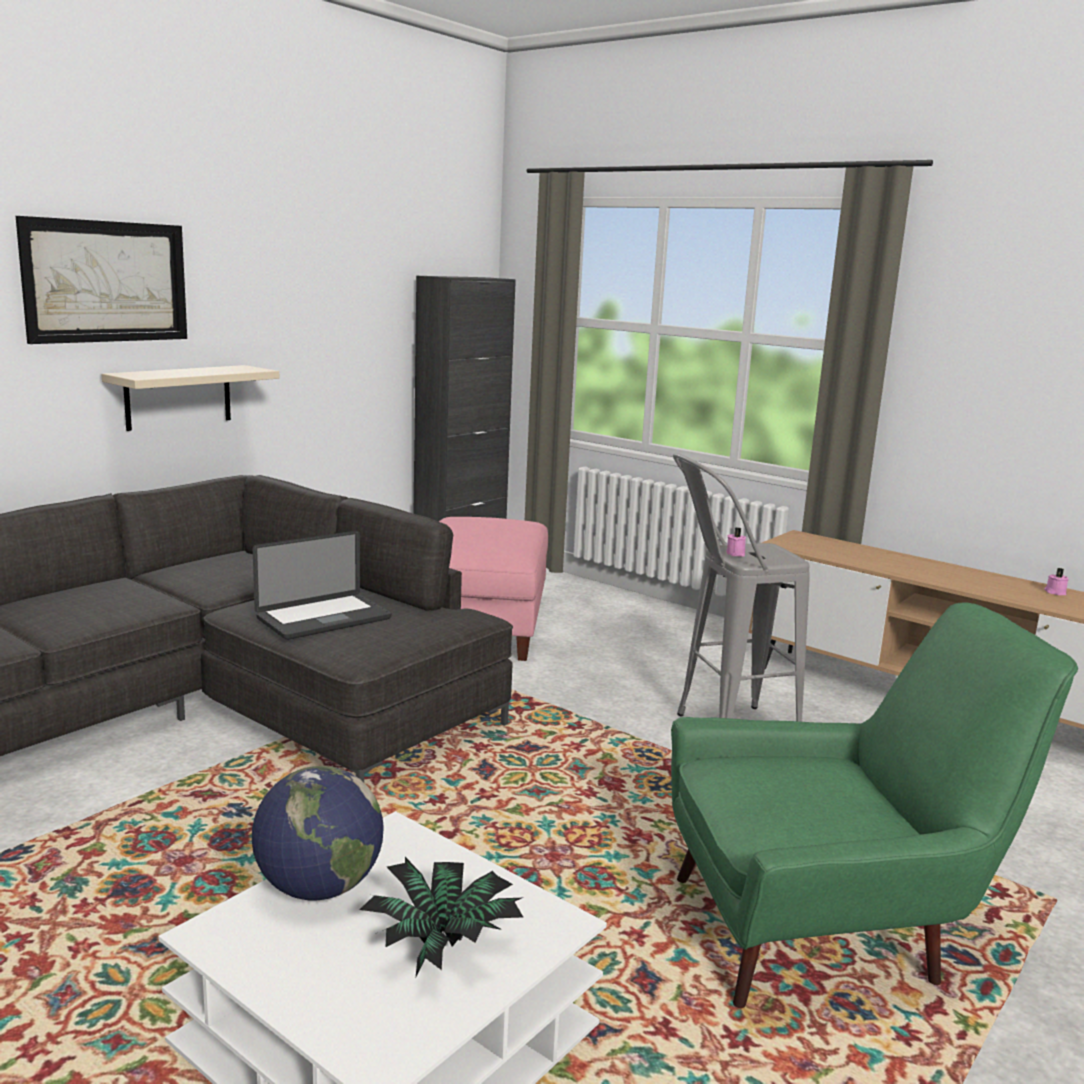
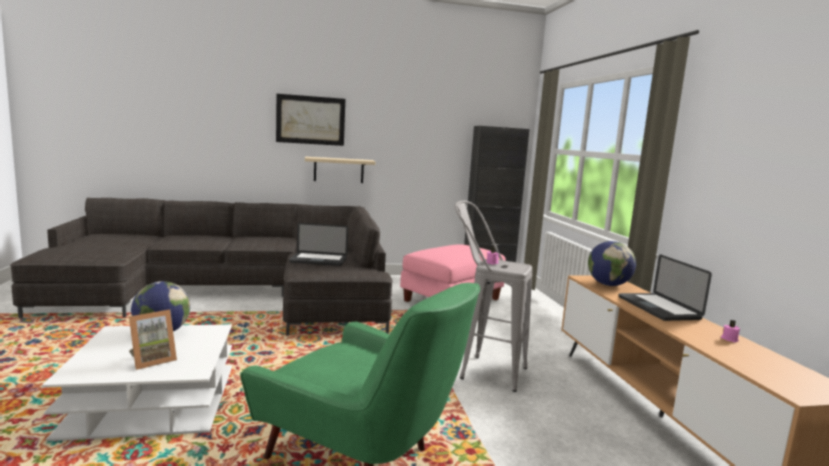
camera: 40 degrees right, 5 degrees down
potted plant [360,857,523,979] -> picture frame [129,310,177,370]
none -> globe [588,241,636,286]
none -> laptop [619,254,712,321]

